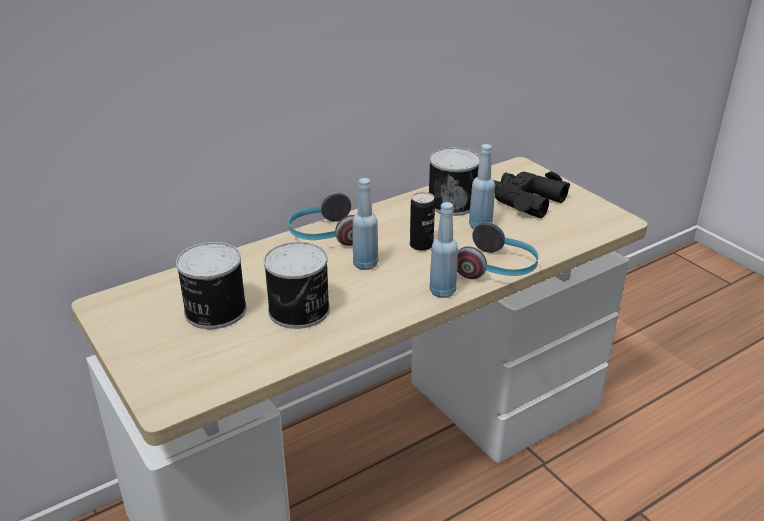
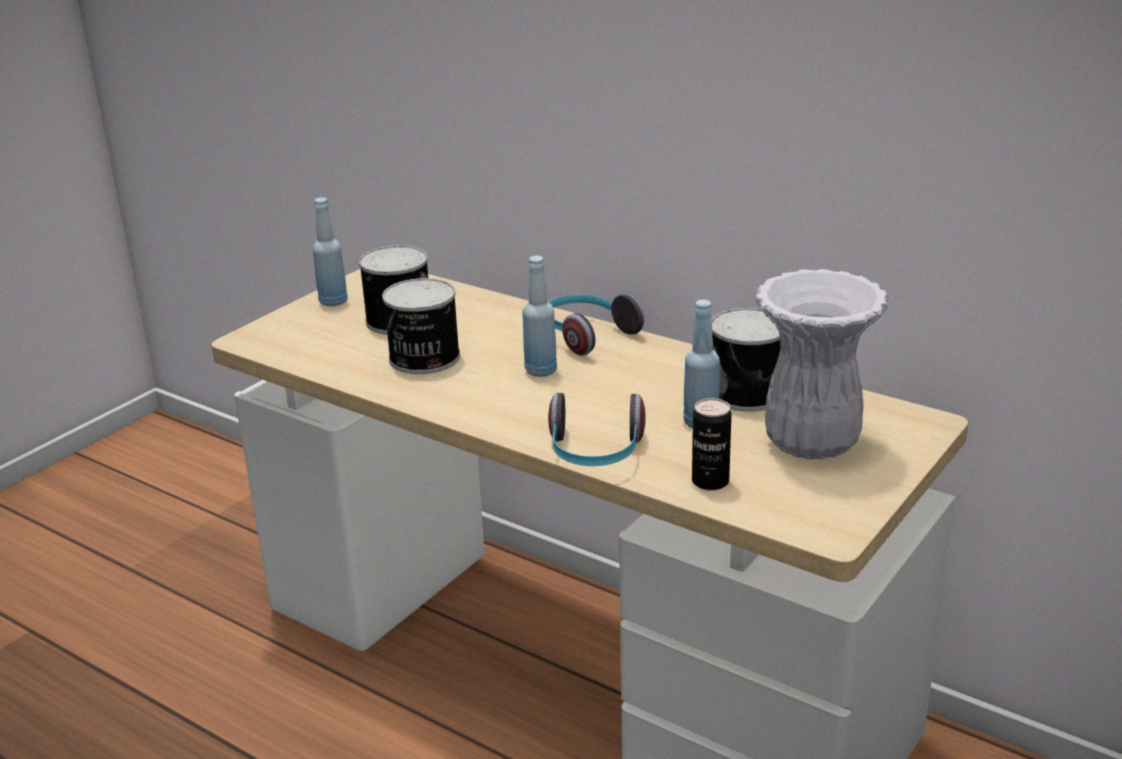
camera: 70 degrees right, 5 degrees down
can [410,192,435,251] -> can moved to [692,398,731,491]
blue bottle [429,202,458,298] -> blue bottle moved to [313,197,348,306]
black binoculars [494,172,570,219] -> white vase [755,269,889,459]

